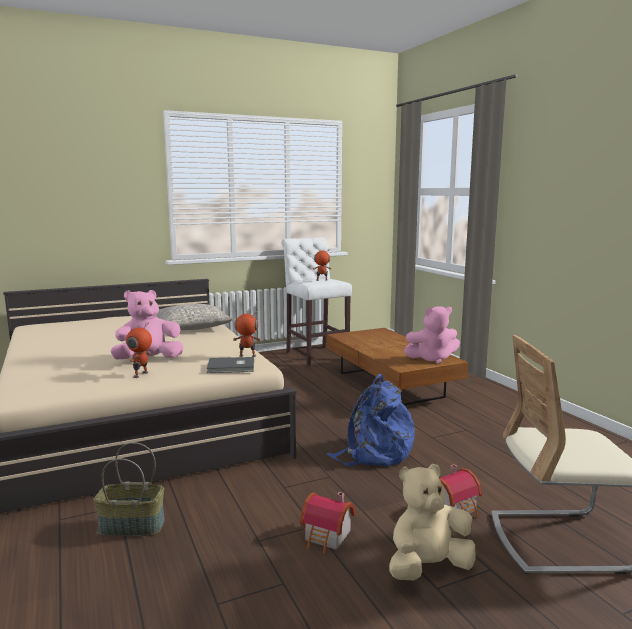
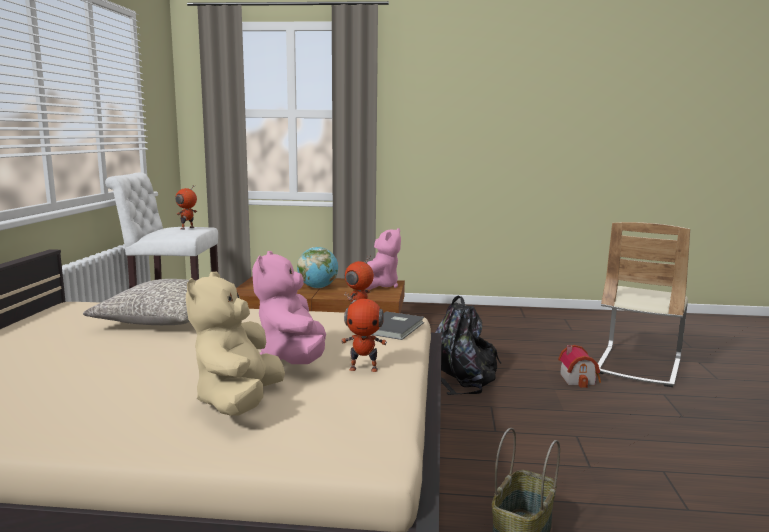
camera: 60 degrees left, 0 degrees up
toy robot [126,322,152,378] -> toy robot turned 45 degrees counterclockwise [341,293,387,372]
toy house [300,492,356,553] -> none
blue backpack [327,374,415,467] -> black backpack [435,296,502,395]
beige plush toy [389,464,475,580] -> beige plush toy moved to [186,272,285,416]
none -> globe [297,247,338,288]

